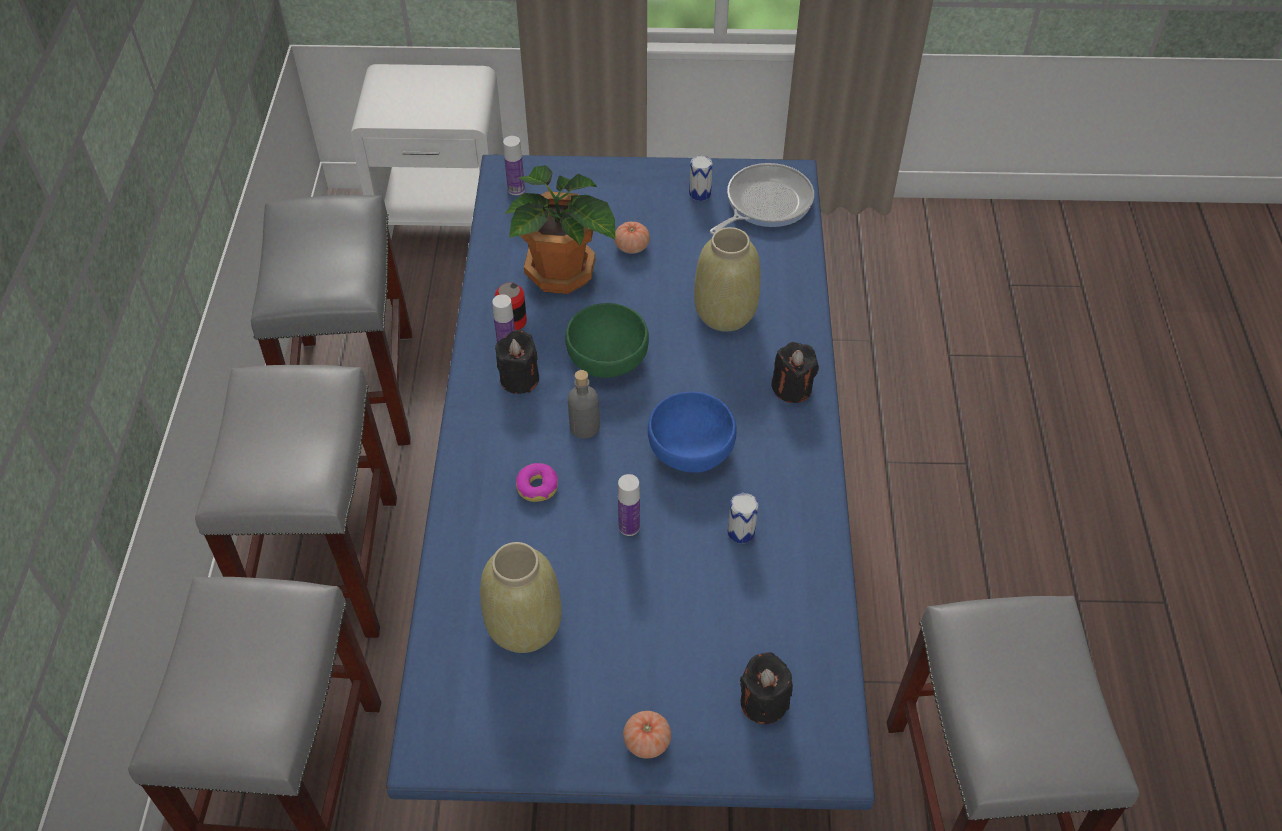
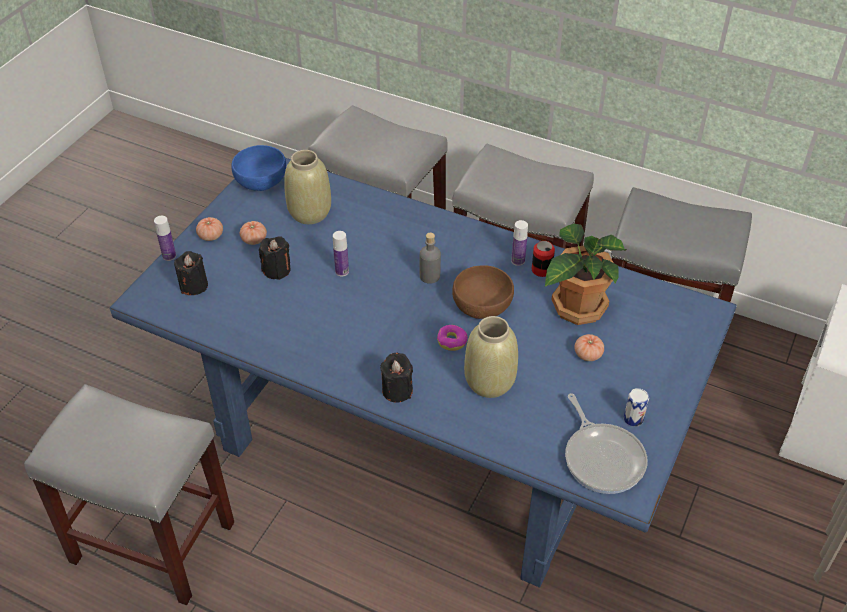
camera: 115 degrees right, 5 degrees down
black candle [495,330,539,394] -> black candle moved to [259,236,291,280]
bottle [503,136,525,195] -> bottle moved to [154,216,176,261]
donut [516,463,558,502] -> donut moved to [437,325,468,351]
green bowl [565,303,649,378] -> brown bowl [452,265,514,319]
blue bowl [648,392,736,473] -> blue bowl moved to [231,145,286,191]
can [728,493,758,544] -> none
none -> tomato [240,221,267,245]

